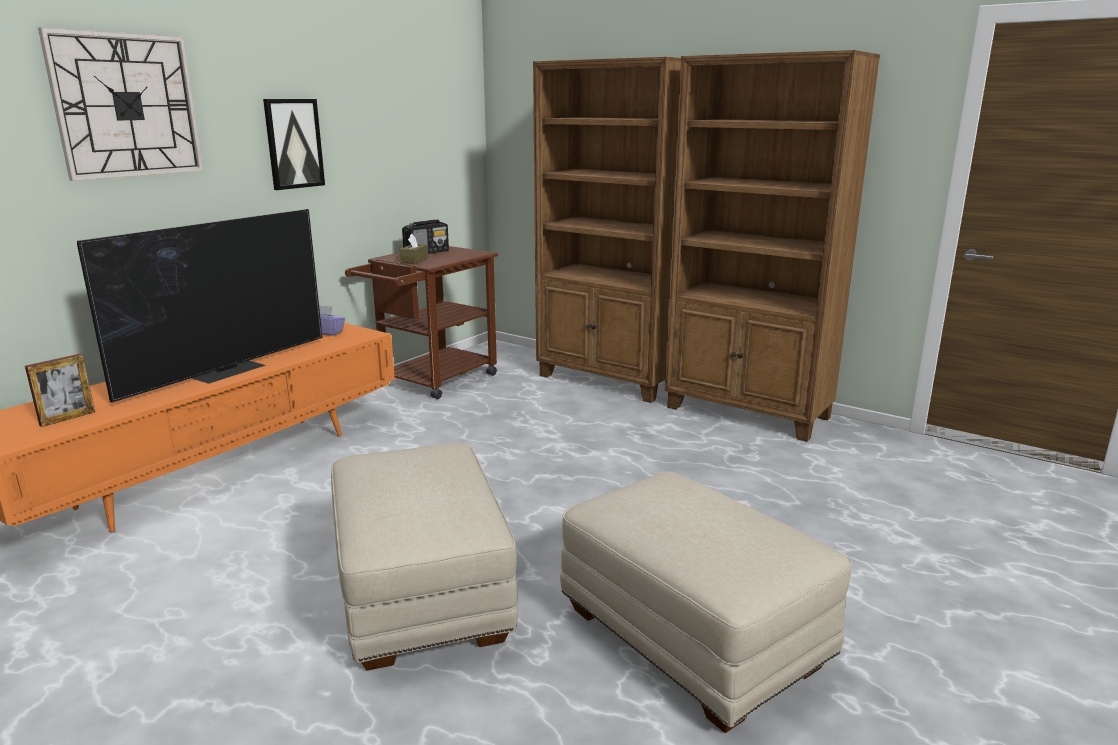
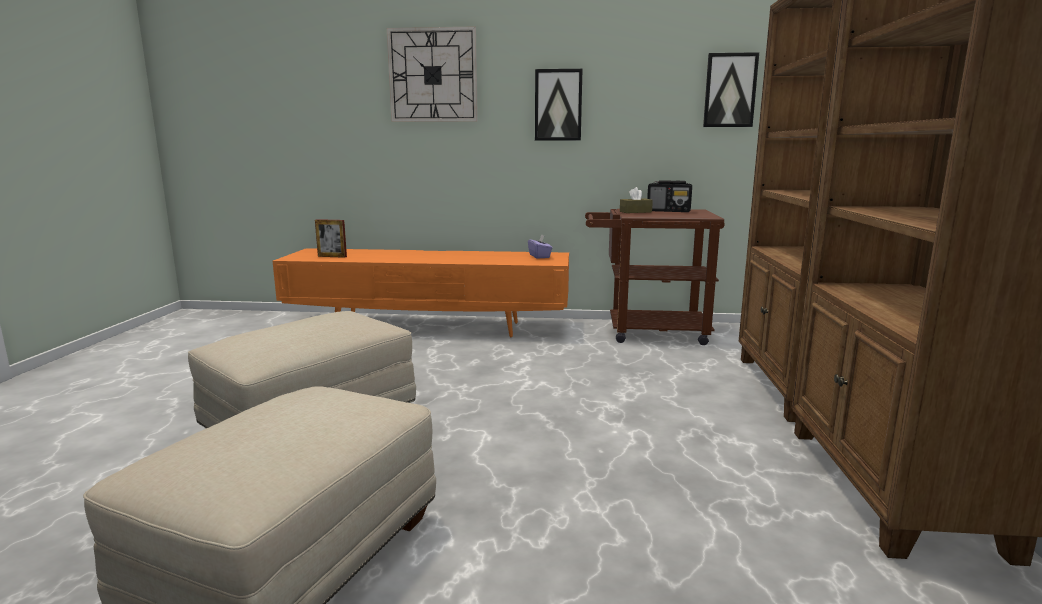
camera: 60 degrees right, 5 degrees down
television [77,209,323,402] -> none
none -> picture [703,52,759,127]

